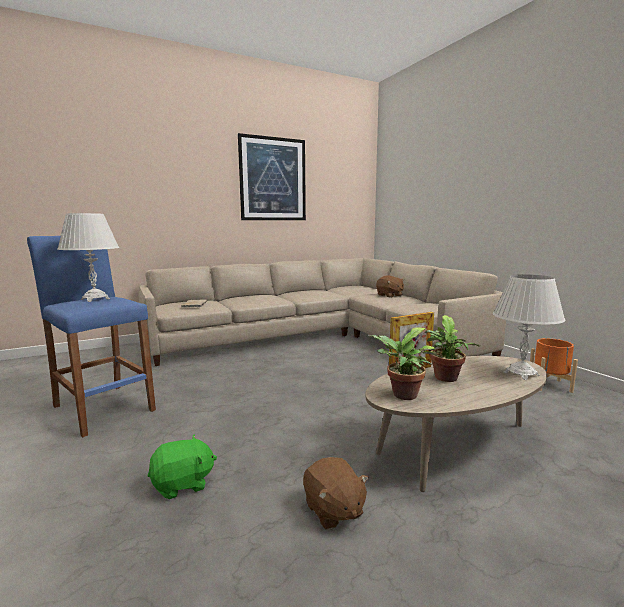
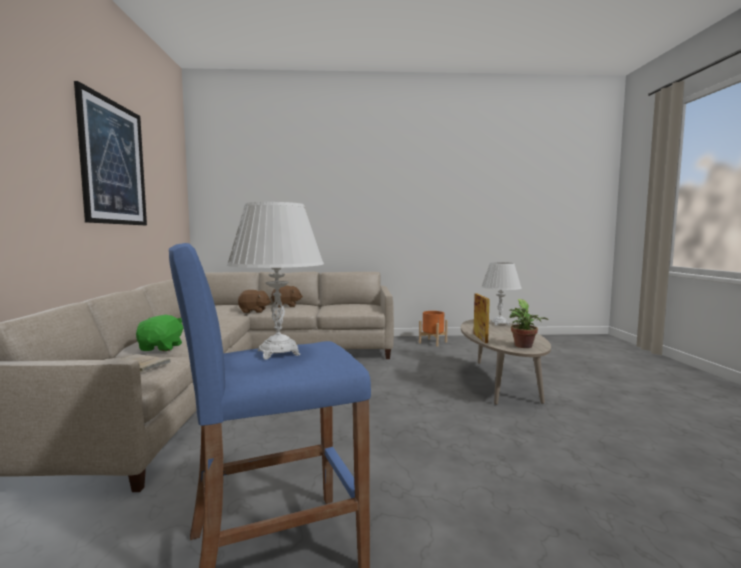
camera: 65 degrees left, 5 degrees down
green plush toy [148,435,217,499] -> green plush toy moved to [136,315,183,351]
brown plush toy [303,457,369,530] -> brown plush toy moved to [238,290,271,313]
potted plant [424,315,480,382] -> none

